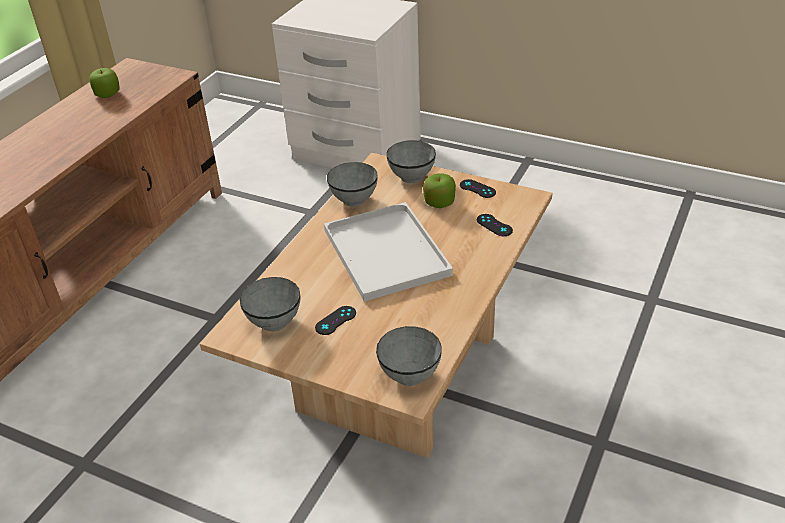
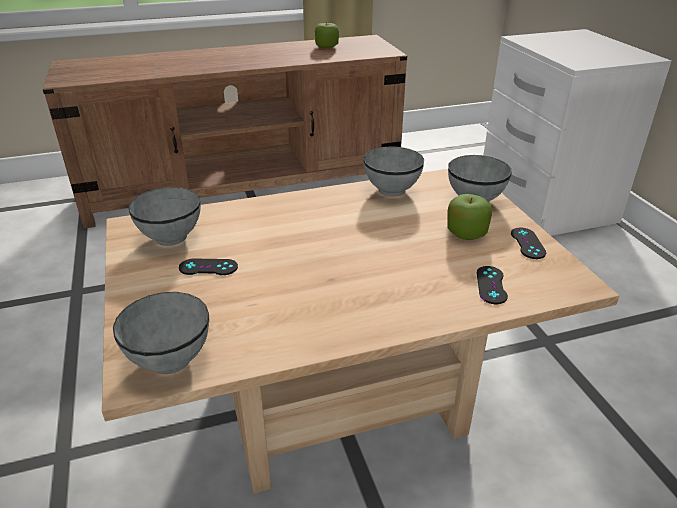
camera: 45 degrees right, 5 degrees down
white tray [324,202,453,301] -> none

